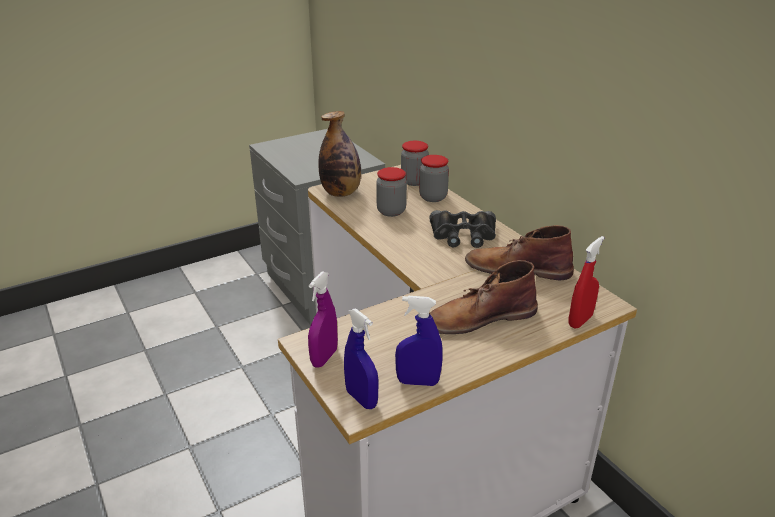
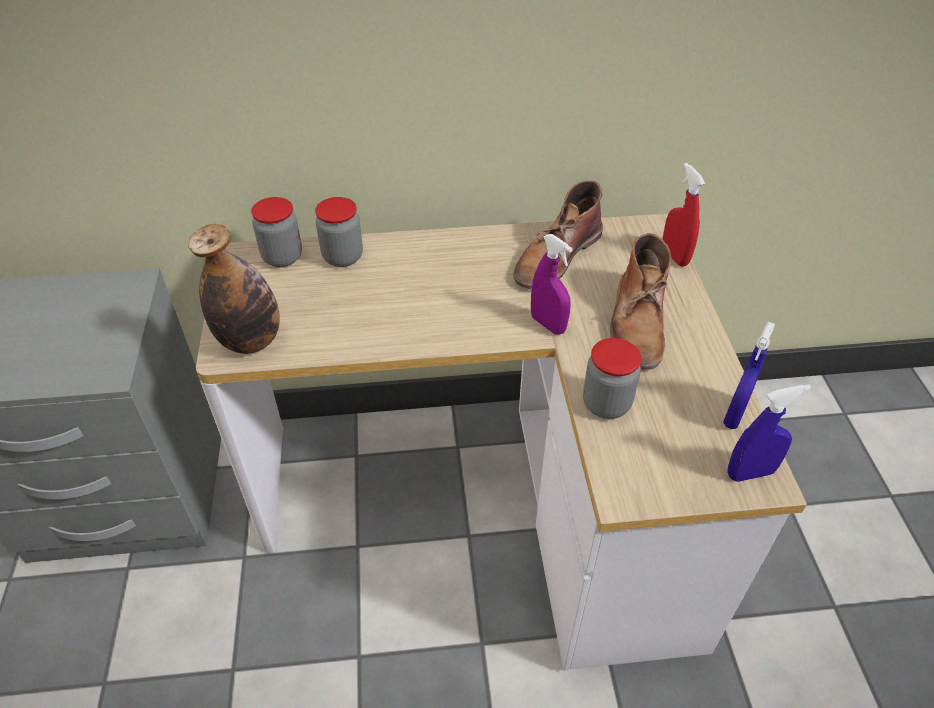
camera: 65 degrees left, 15 degrees up
purple spray bottle [308,271,338,368] -> purple spray bottle moved to [531,234,573,334]
jar [376,167,407,217] -> jar moved to [583,338,641,419]
black binoculars [430,210,496,248] -> none

